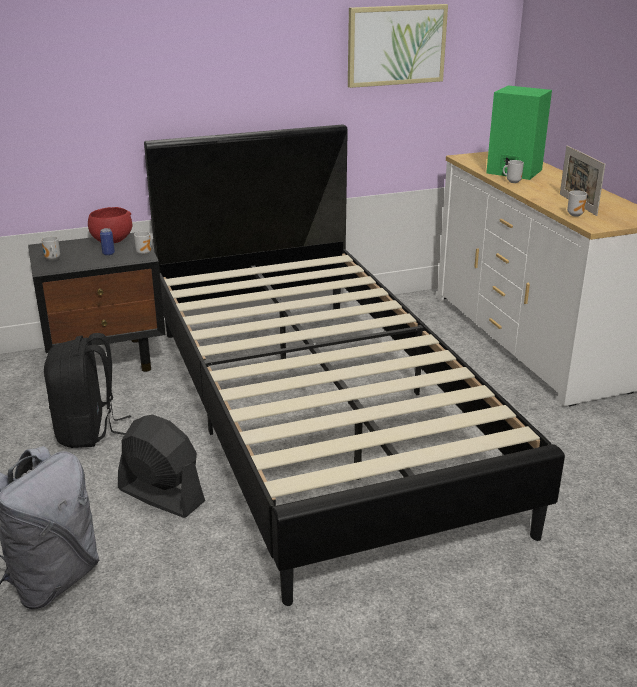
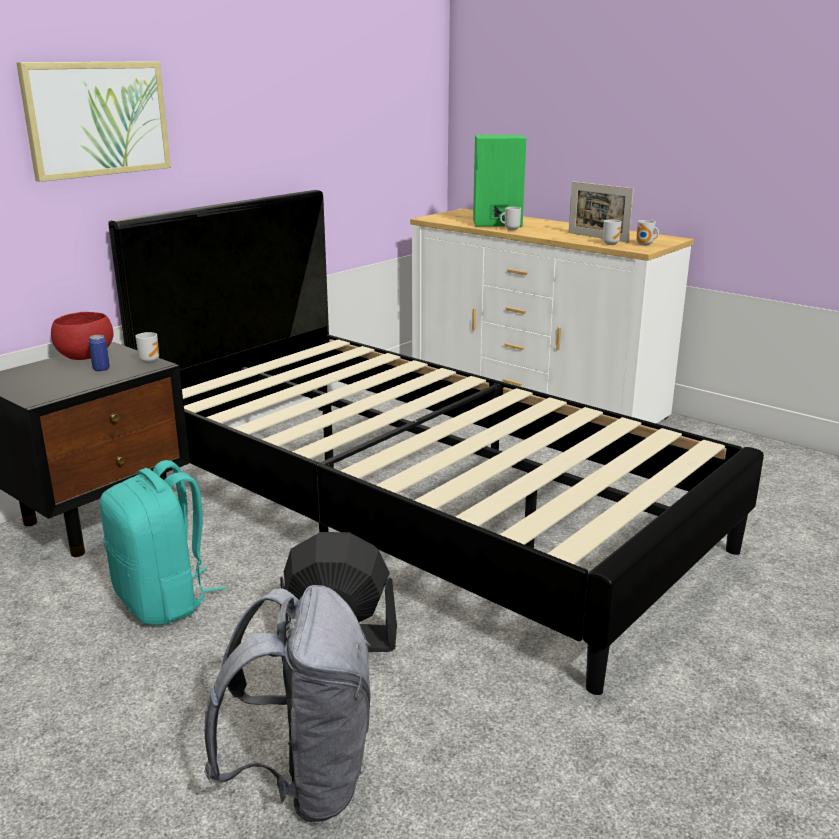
camera: 30 degrees left, 5 degrees down
mug [41,236,60,261] -> mug moved to [636,220,659,246]
black backpack [44,333,131,448] -> turquoise backpack [99,460,226,625]
picture [348,4,448,88] -> picture moved to [16,61,171,182]

